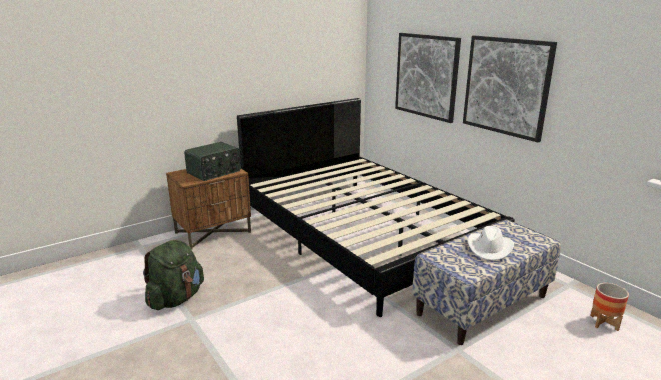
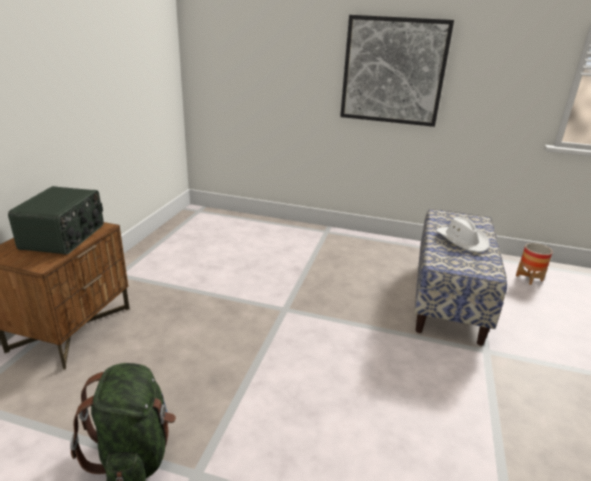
camera: 40 degrees left, 5 degrees up
black bed [237,98,515,317] -> none
picture [395,33,461,123] -> none

